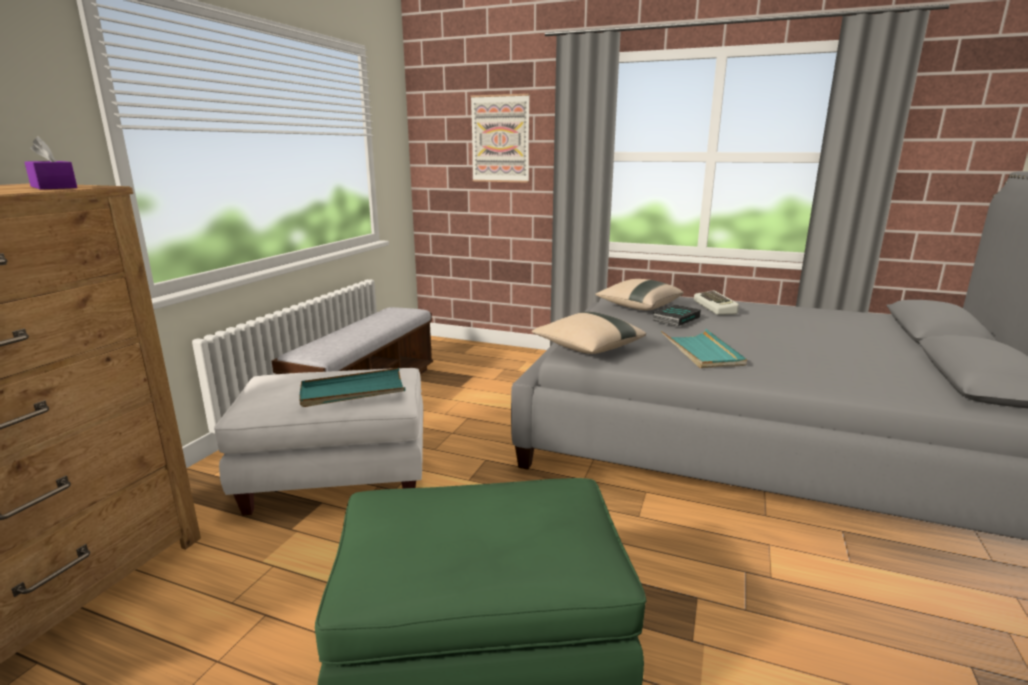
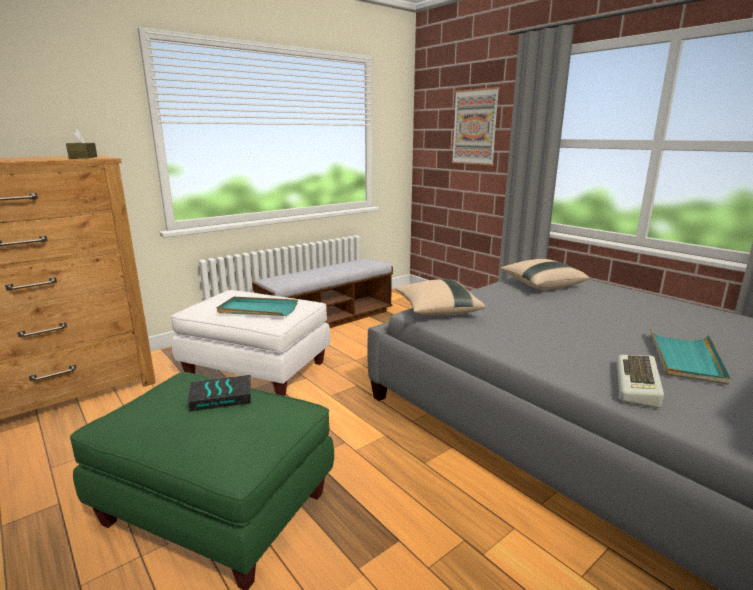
camera: 30 degrees right, 0 degrees up
purple tissue box [24,136,77,190] -> brown tissue box [66,128,97,159]
book [653,304,701,326] -> book moved to [188,375,251,412]
turquoise tray [661,329,747,368] -> turquoise tray moved to [650,329,730,385]
keyboard [694,290,739,315] -> keyboard moved to [617,355,664,408]

